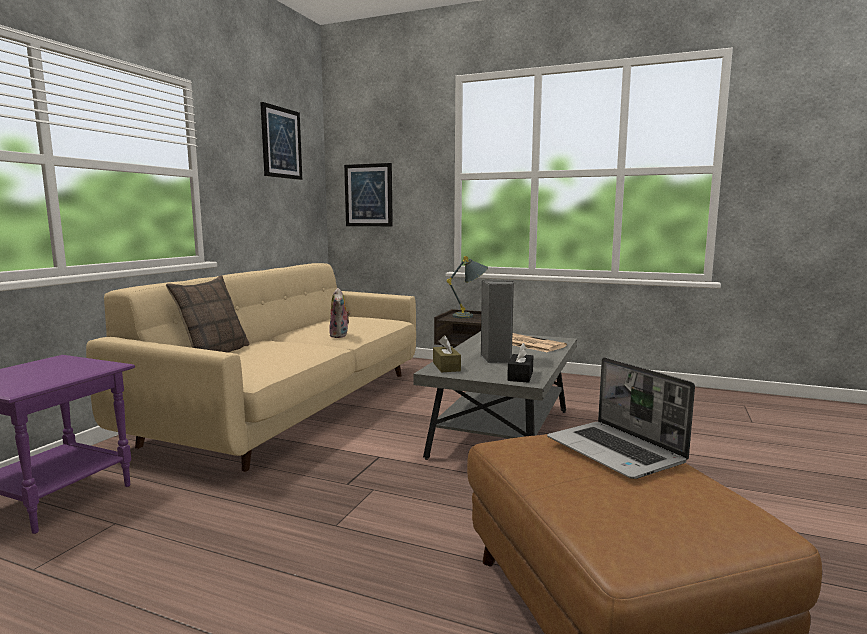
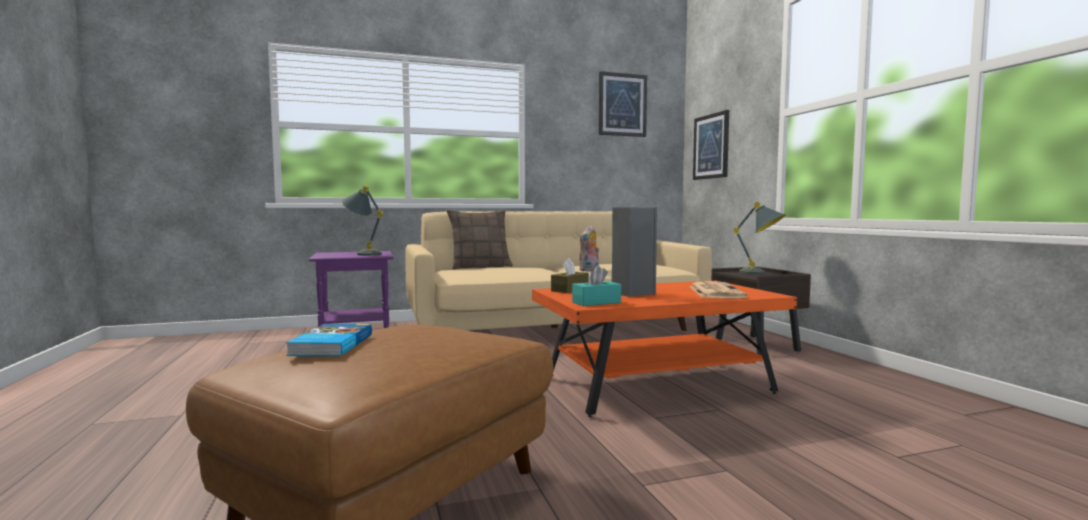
camera: 50 degrees right, 5 degrees down
grey coffee table [413,331,577,460] -> orange coffee table [532,281,797,417]
black tissue box [507,343,533,383] -> turquoise tissue box [572,266,621,306]
laptop [547,357,695,479] -> none
none -> book [286,324,372,356]
none -> grey table lamp [342,186,383,256]

